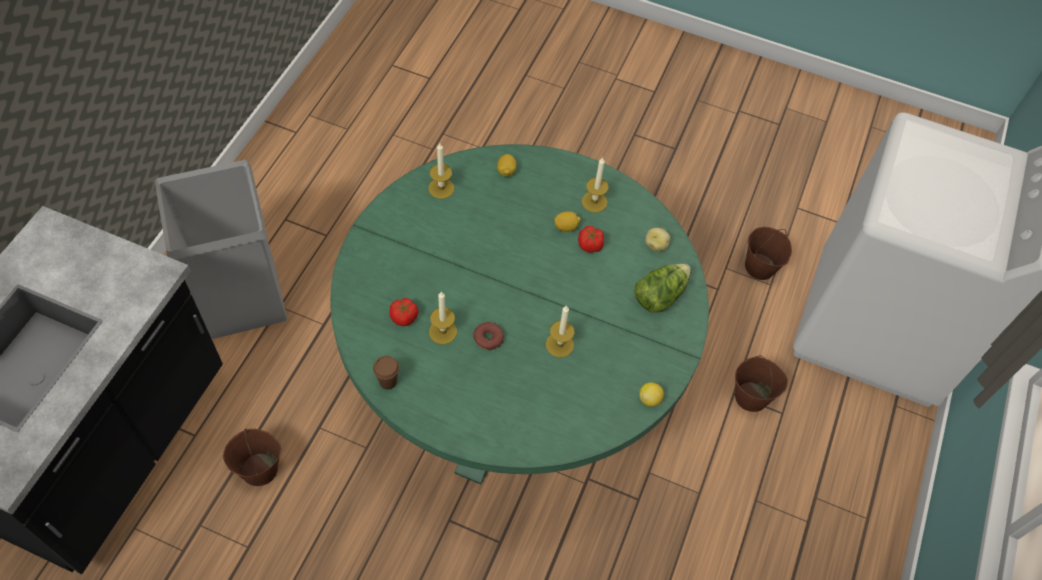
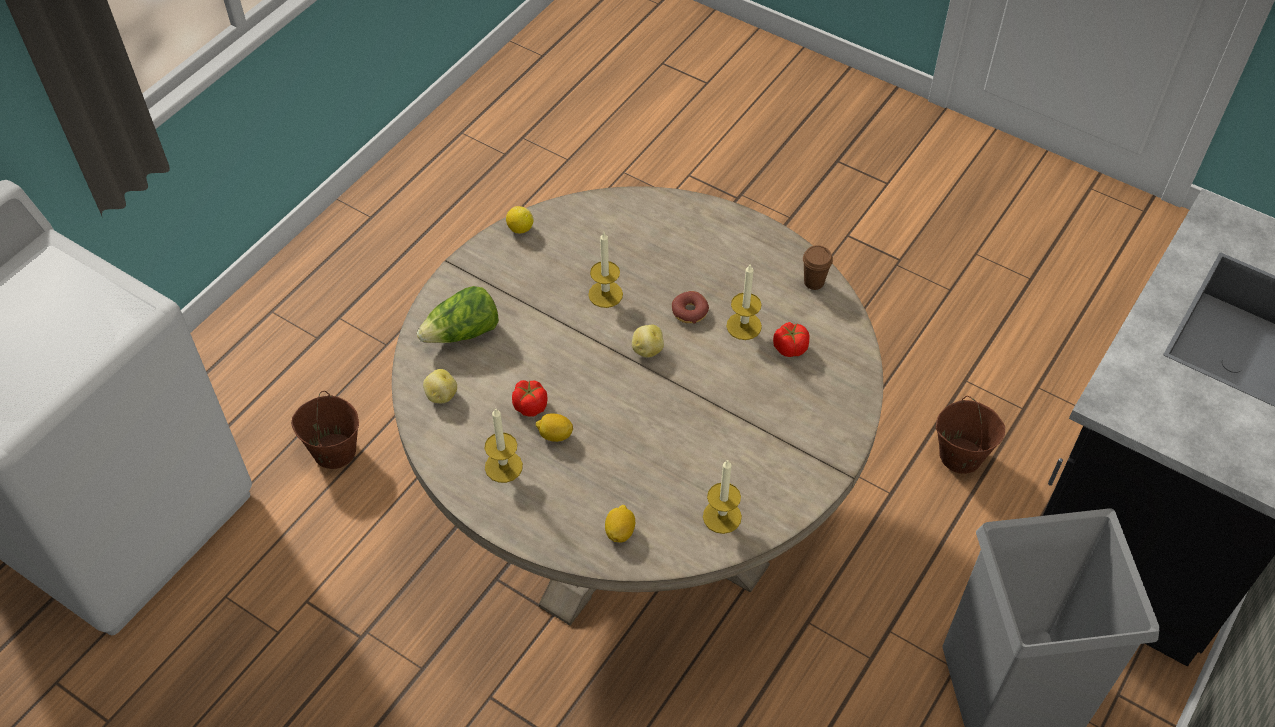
camera: 165 degrees left, 5 degrees down
green dining table [330,144,709,485] -> beige dining table [392,186,883,626]
brown bucket [745,227,792,280] -> none
none -> potato [632,325,664,358]

